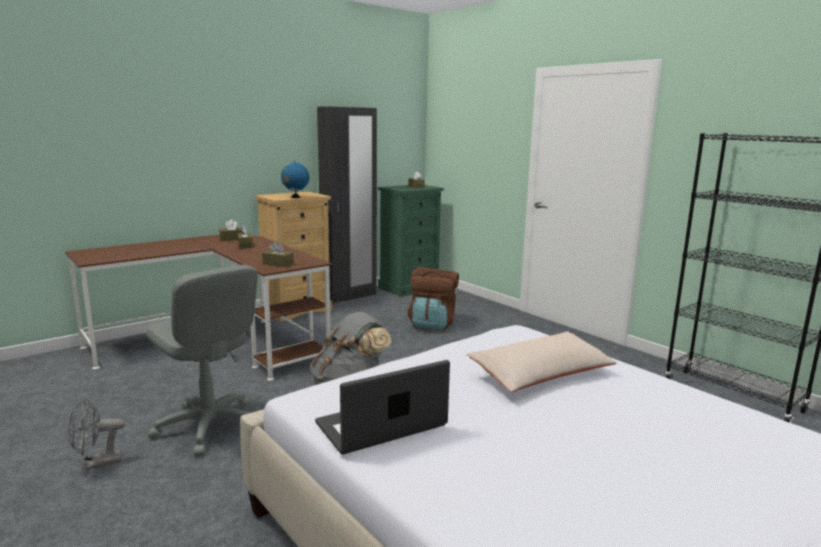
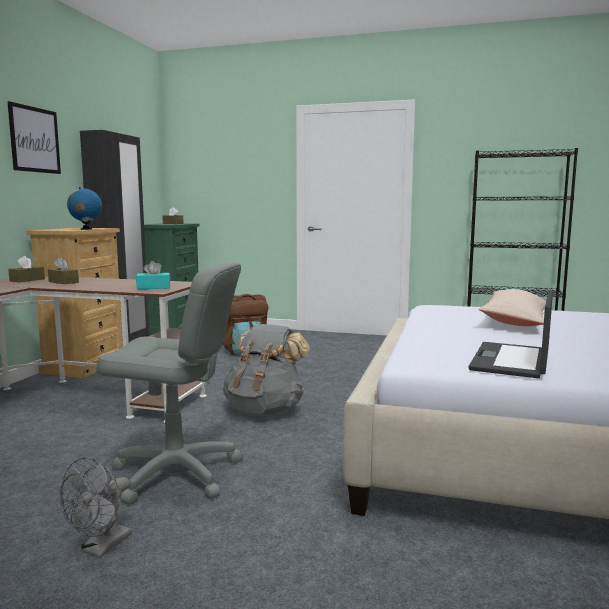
camera: 35 degrees left, 5 degrees down
brown tissue box [262,241,294,267] -> turquoise tissue box [136,261,170,289]
none -> picture [7,101,61,174]

